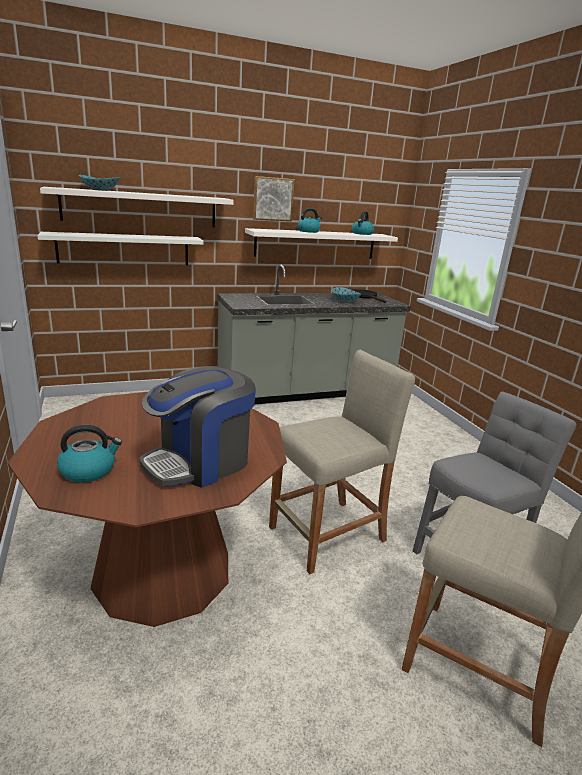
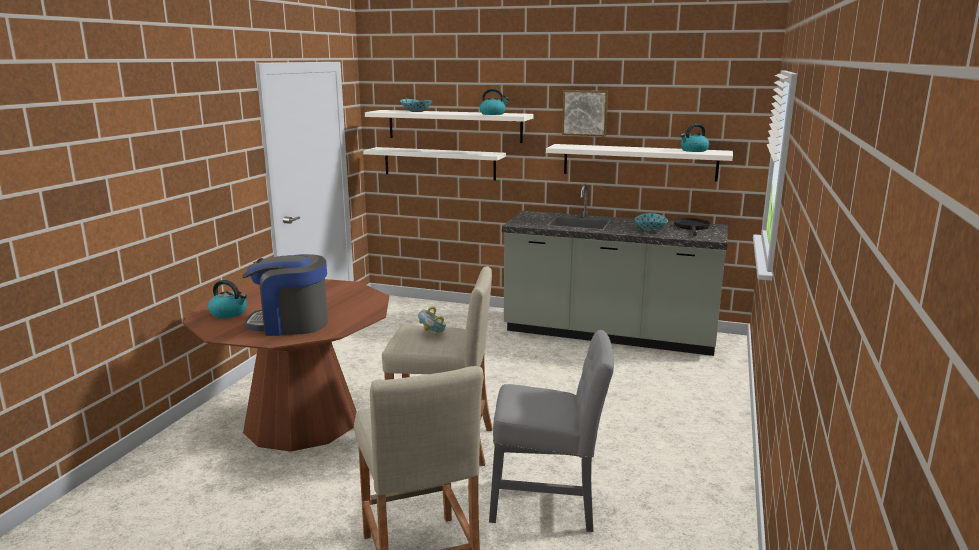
camera: 40 degrees right, 5 degrees down
kettle [297,208,322,233] -> kettle moved to [480,89,510,115]
none -> bowl [418,306,446,334]

